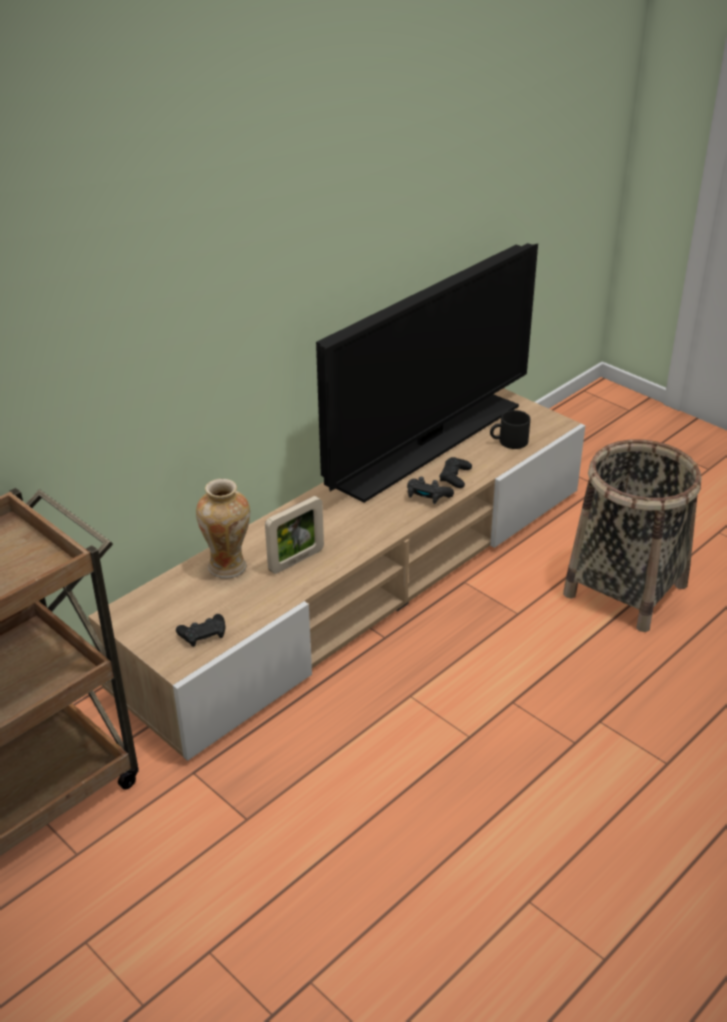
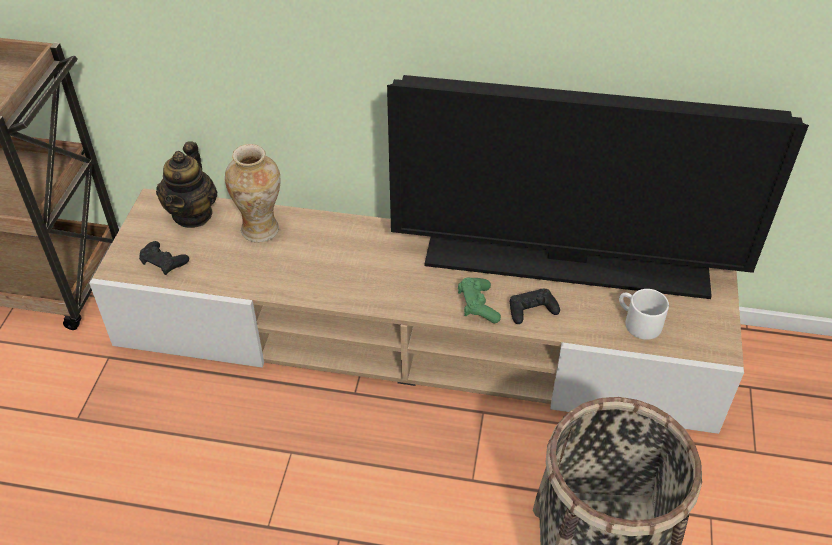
camera: 55 degrees right, 10 degrees up
picture frame [265,496,324,574] -> none
black game controller [407,477,454,504] -> green game controller [458,278,501,323]
black mug [490,410,530,449] -> white mug [619,289,669,340]
none -> teapot [156,141,217,228]

